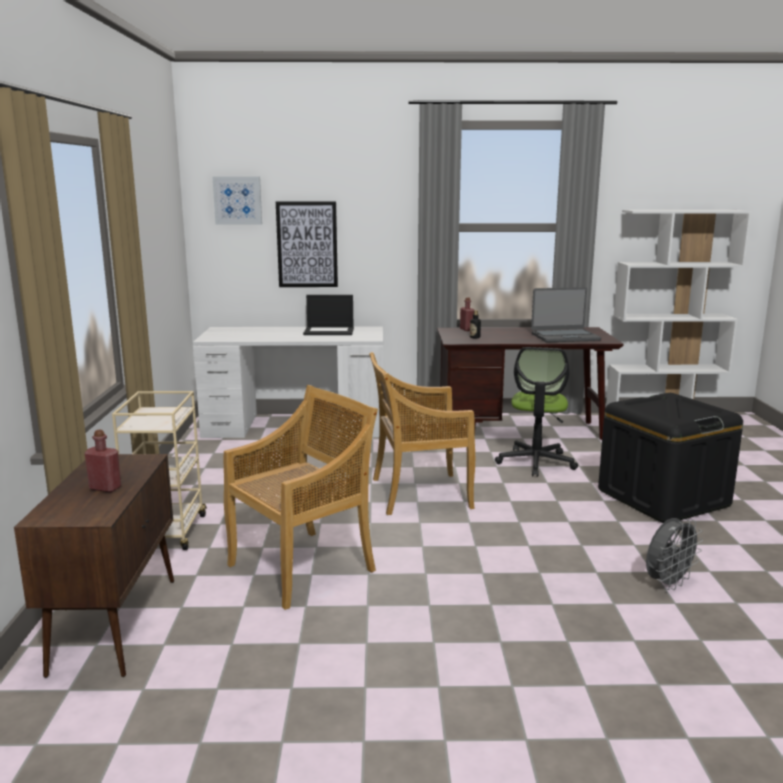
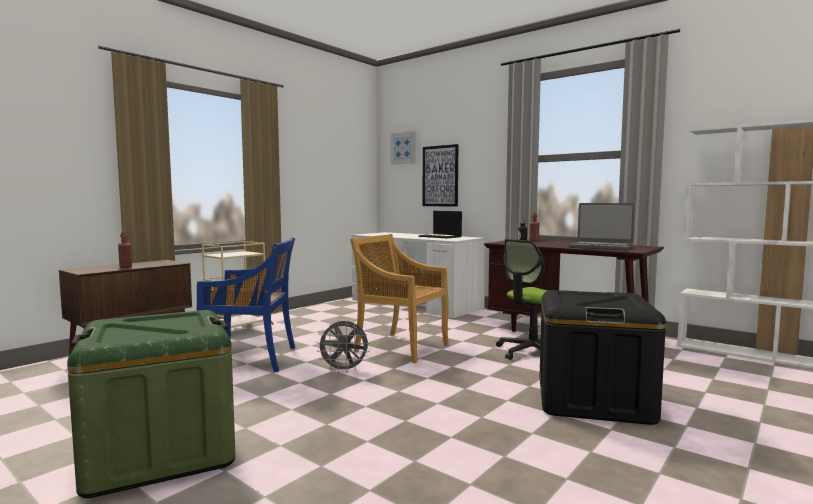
camera: 40 degrees right, 10 degrees down
beige chair [223,385,378,610] -> blue chair [197,237,295,372]
grey fan [646,518,703,590] -> grey fan moved to [316,320,369,373]
none -> green storage box [67,310,236,498]

